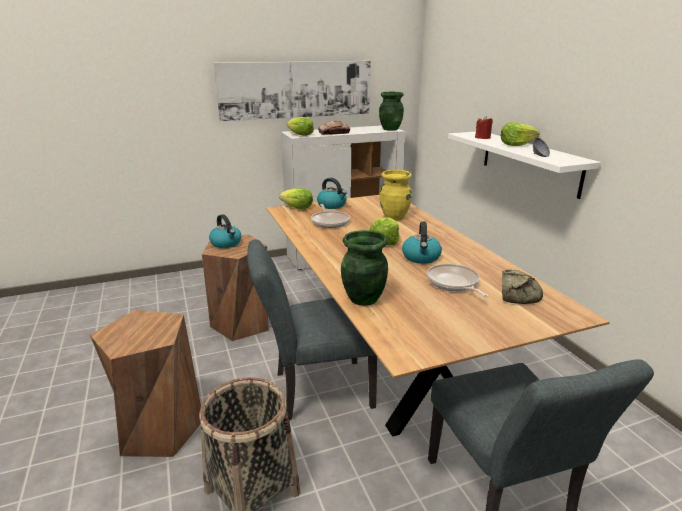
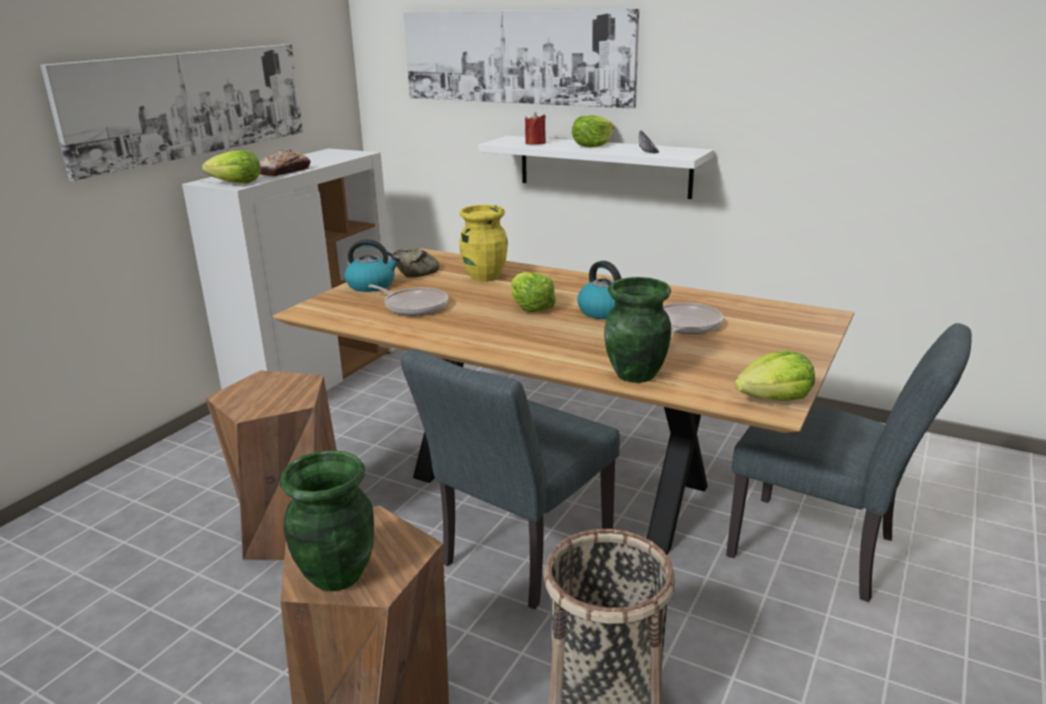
camera: 40 degrees left, 0 degrees up
kettle [209,214,241,248] -> none
lettuce [279,188,313,209] -> lettuce moved to [735,351,815,401]
green vase [379,92,404,131] -> green vase moved to [280,450,374,592]
frying pan [427,264,488,297] -> frying pan turned 90 degrees clockwise [663,302,723,337]
bread [502,270,543,304] -> bread moved to [393,248,440,278]
none -> picture [403,9,639,108]

